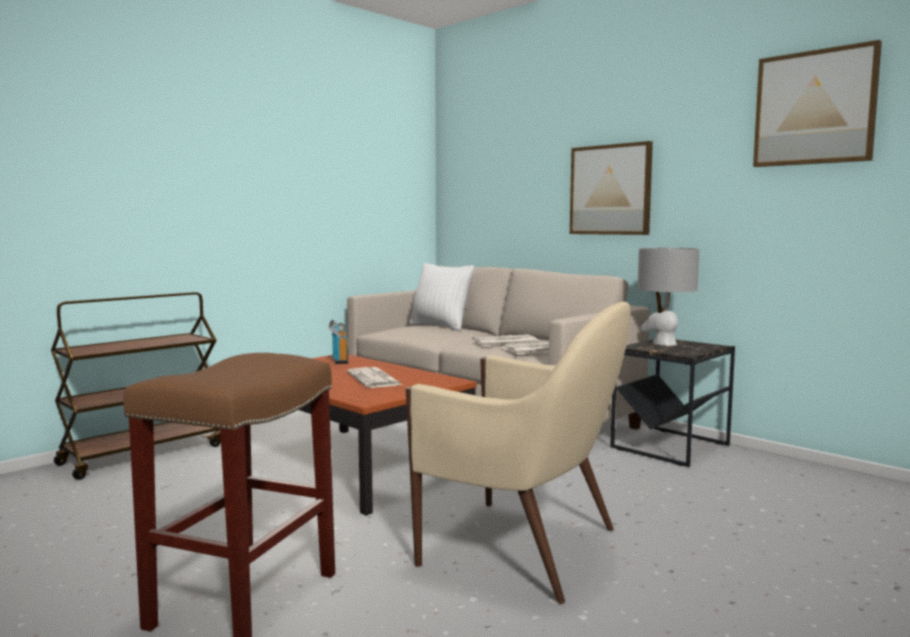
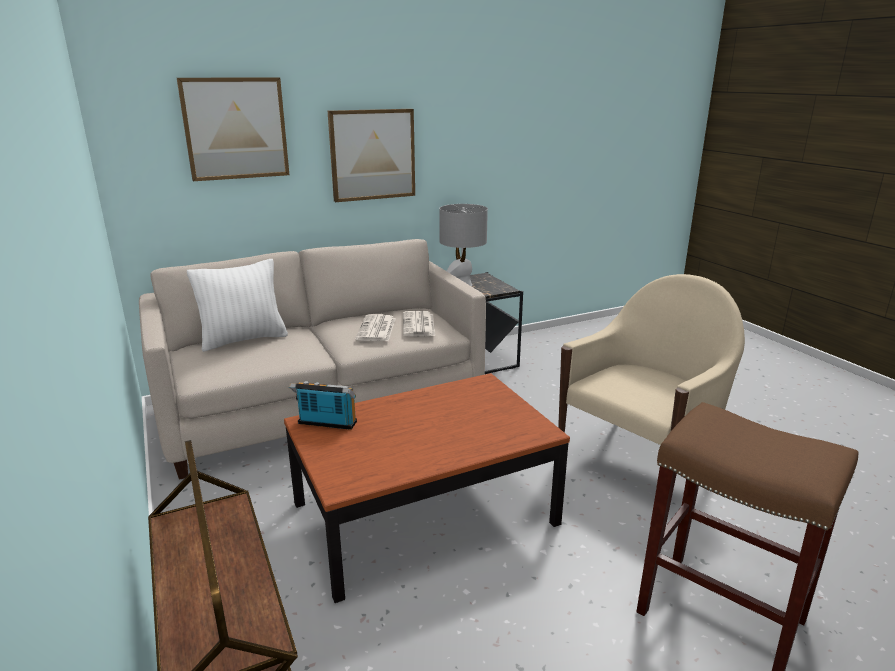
camera: 70 degrees left, 15 degrees up
newspaper [347,367,402,388] -> none
picture [753,40,882,167] -> picture moved to [177,77,289,181]

